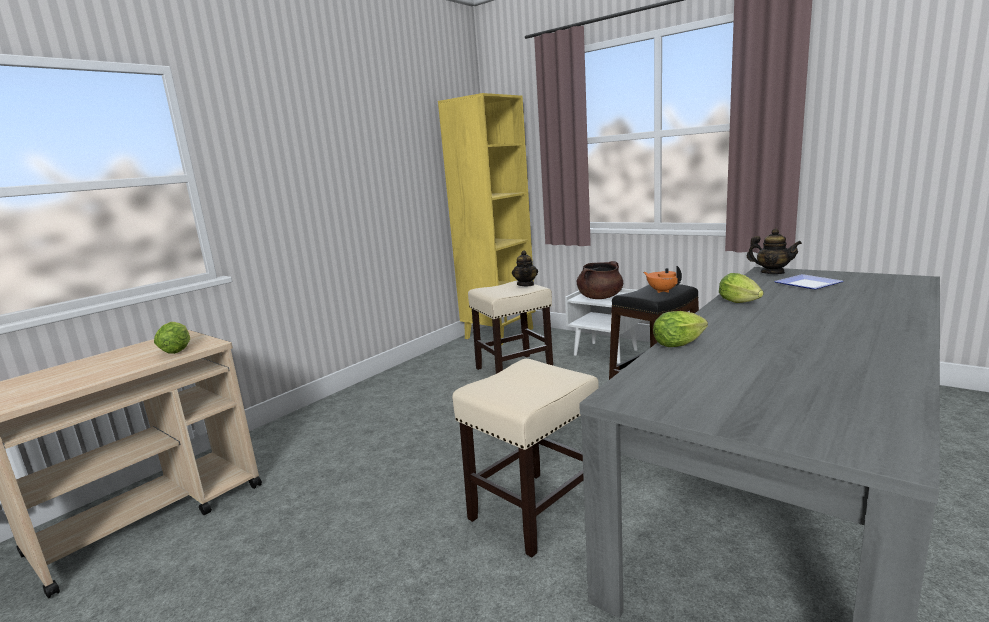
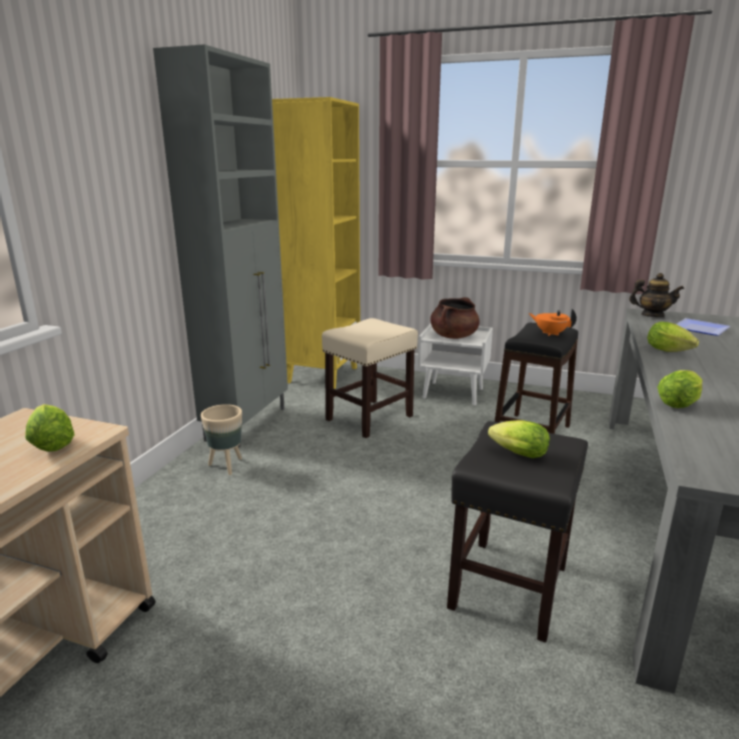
camera: 20 degrees left, 5 degrees up
beige stool [452,359,599,557] -> black stool [447,421,588,643]
teapot [512,250,538,286] -> none
none -> grey cabinet [153,44,288,448]
none -> beige planter [201,404,242,475]
none -> lettuce [488,420,550,458]

